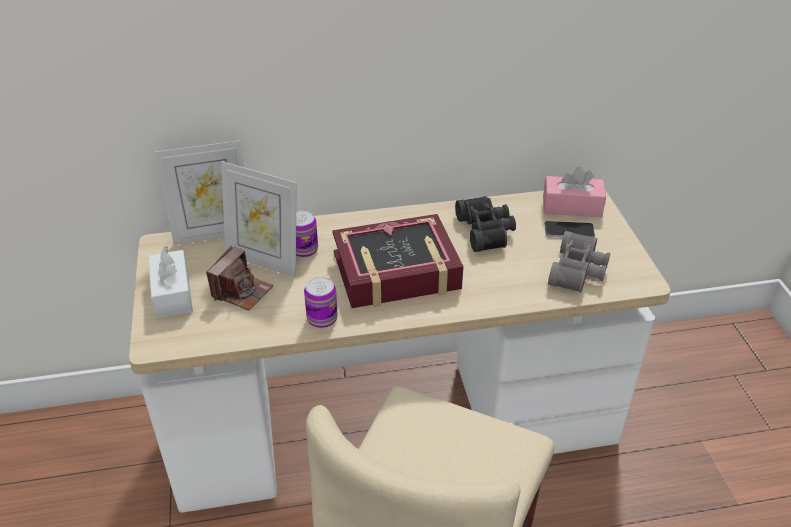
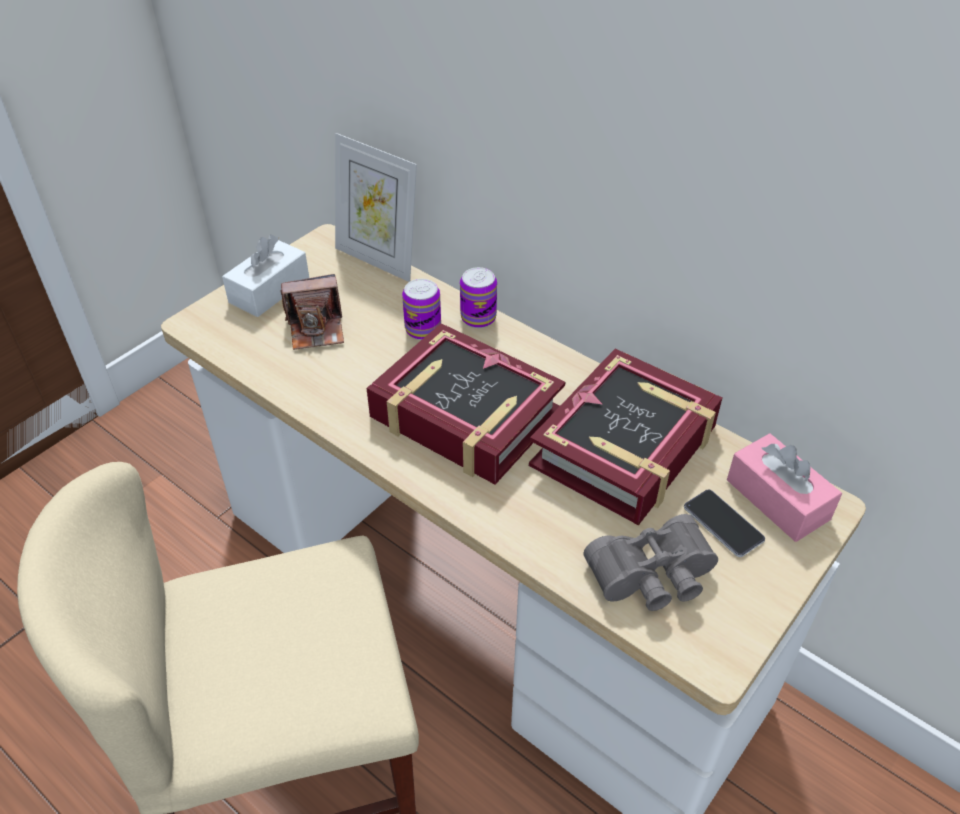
camera: 50 degrees right, 5 degrees up
picture frame [221,161,297,277] -> none
can [304,277,338,328] -> can moved to [460,267,497,328]
black binoculars [455,196,516,252] -> book [529,349,722,525]

